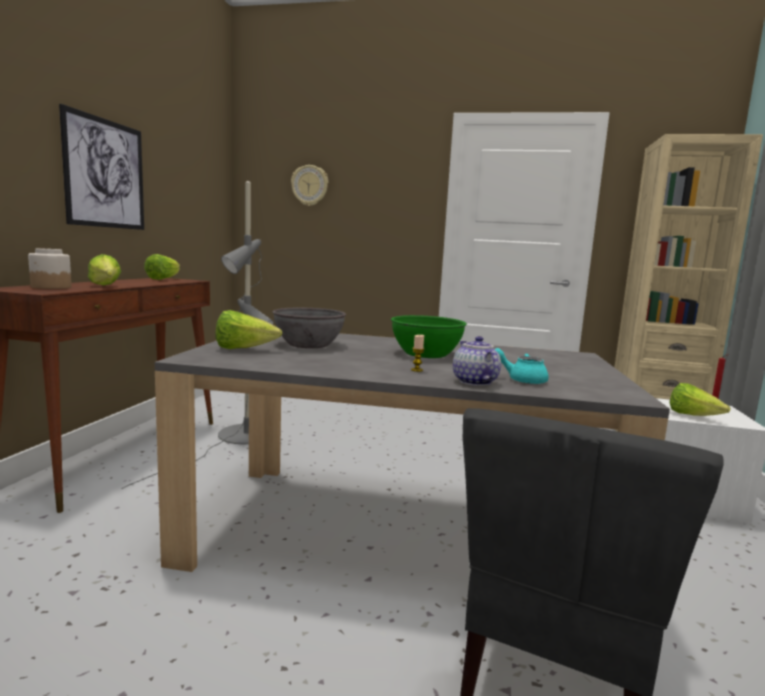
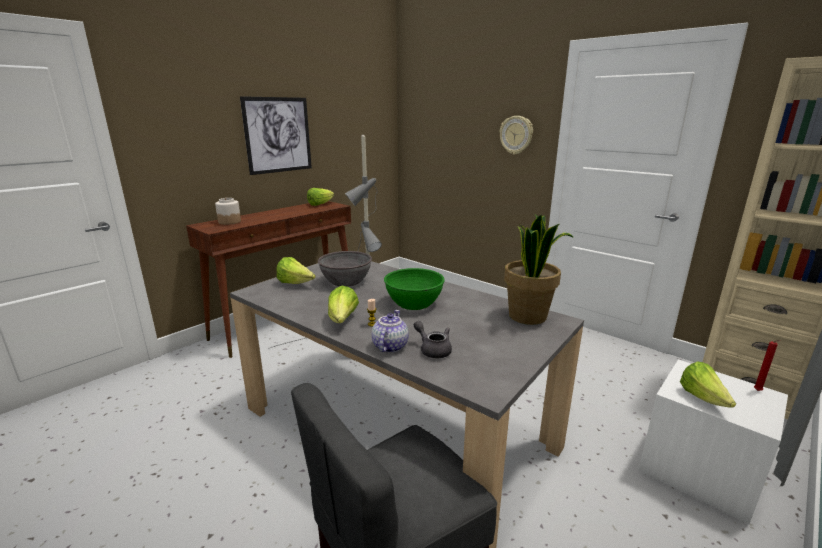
camera: 30 degrees right, 10 degrees up
lettuce [88,254,121,285] -> lettuce moved to [328,286,359,323]
wall clock [291,165,328,206] -> wall clock moved to [500,116,533,155]
turquoise teapot [495,348,549,384] -> grey teapot [414,321,452,358]
none -> potted plant [504,214,574,325]

